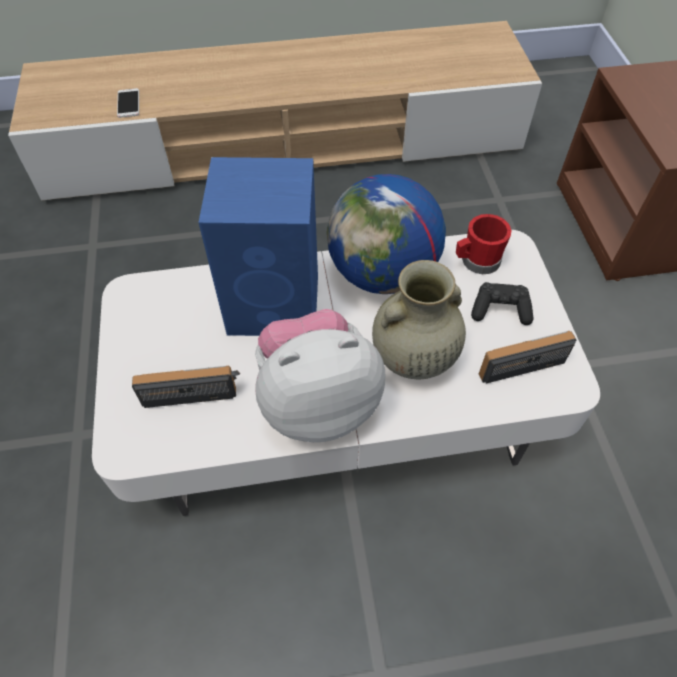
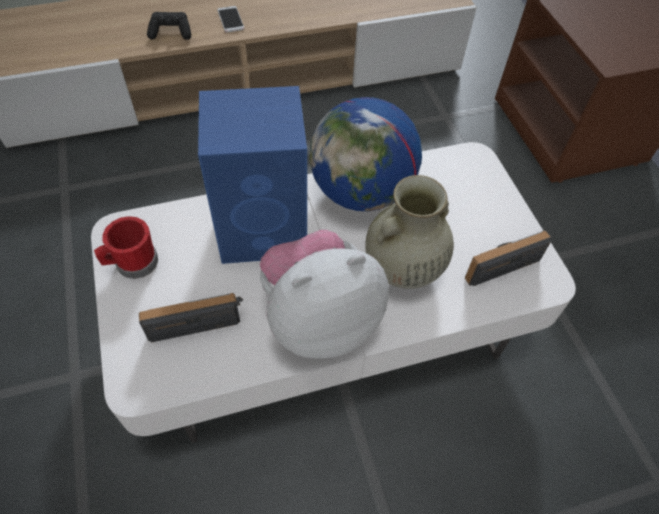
camera: 10 degrees left, 0 degrees up
phone [117,88,139,118] -> phone moved to [217,6,244,33]
red mug [456,214,511,274] -> red mug moved to [94,216,158,279]
black game controller [471,282,533,325] -> black game controller moved to [147,12,191,40]

